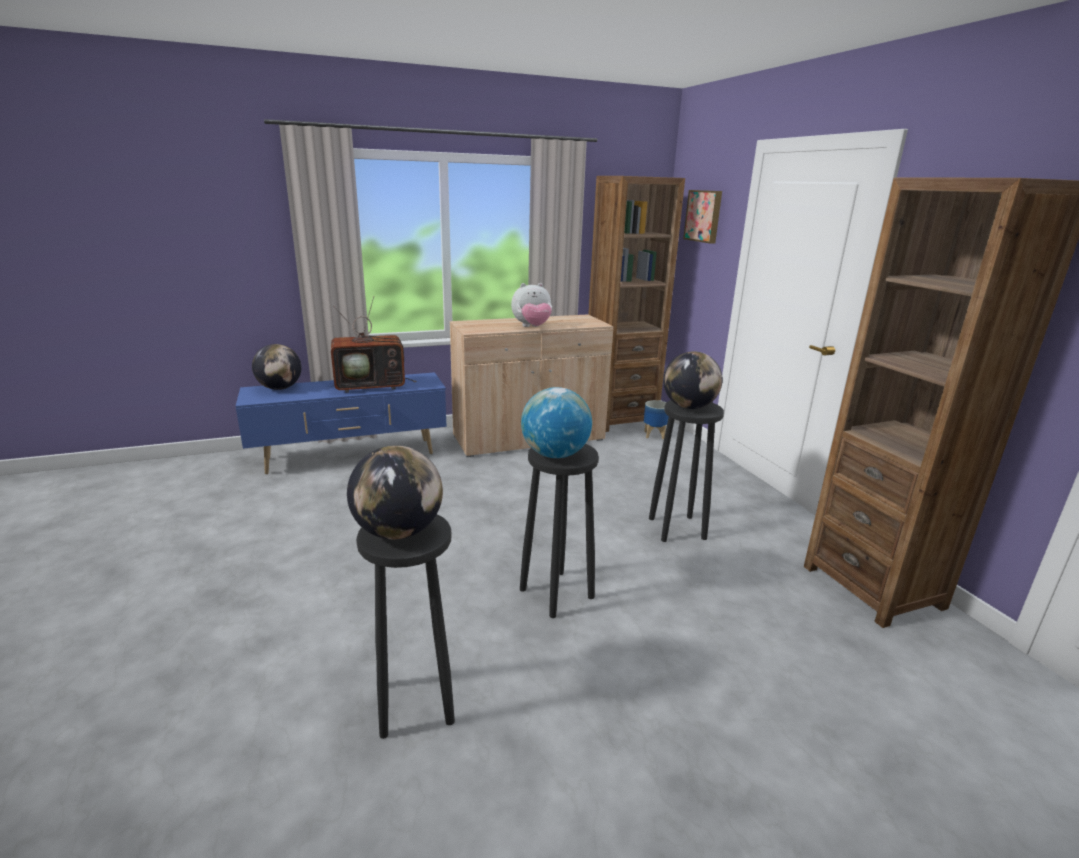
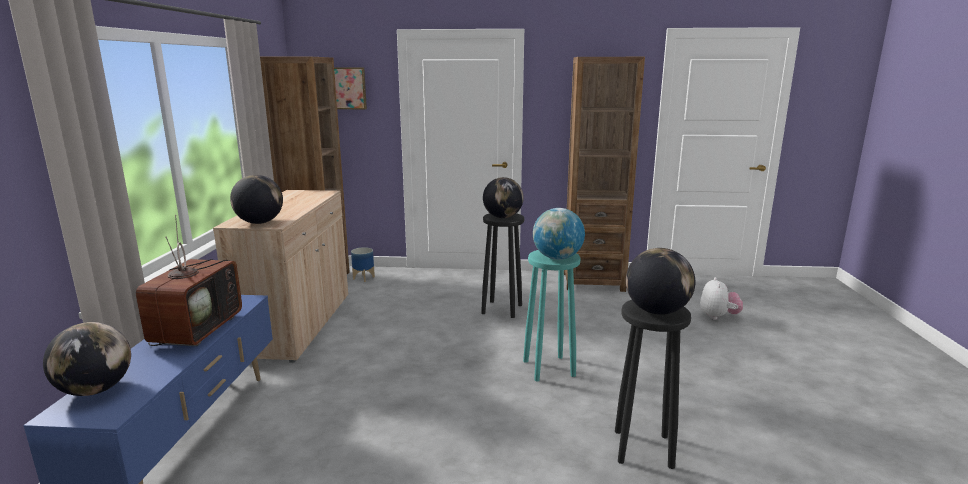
camera: 65 degrees left, 5 degrees down
plush toy [511,283,552,327] -> plush toy moved to [700,277,743,320]
black stool [520,444,599,618] -> turquoise stool [523,250,580,382]
none -> globe [230,175,283,224]

